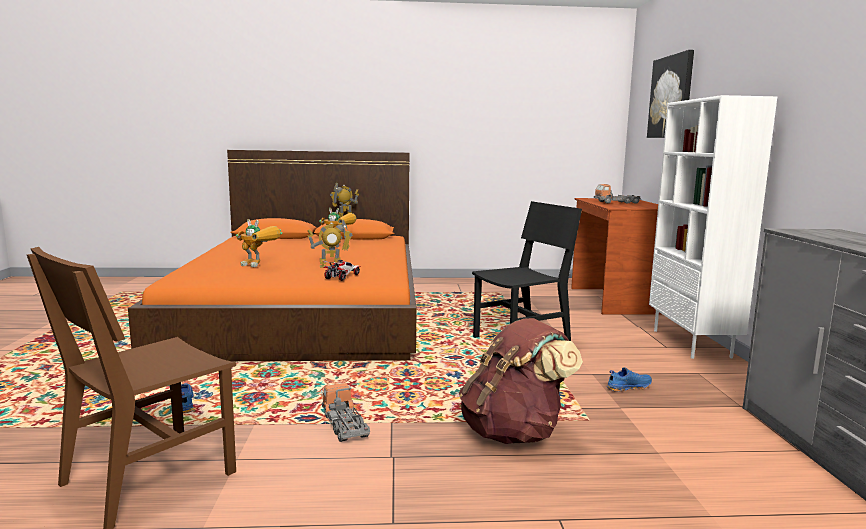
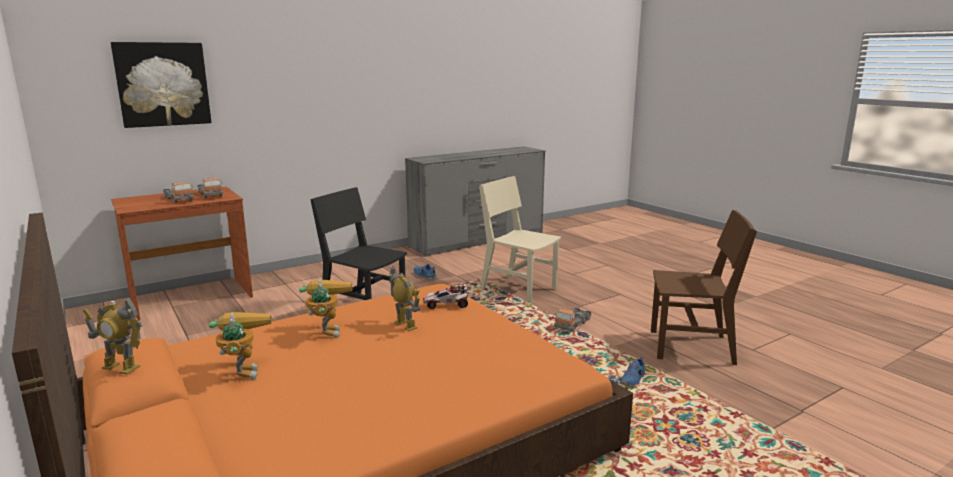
camera: 120 degrees left, 5 degrees up
toy robot [236,219,282,267] -> toy robot moved to [299,279,352,338]
brown backpack [459,318,583,444] -> beige chair [479,176,561,304]
white bookcase [649,95,777,359] -> none
none -> toy truck [198,178,223,198]

